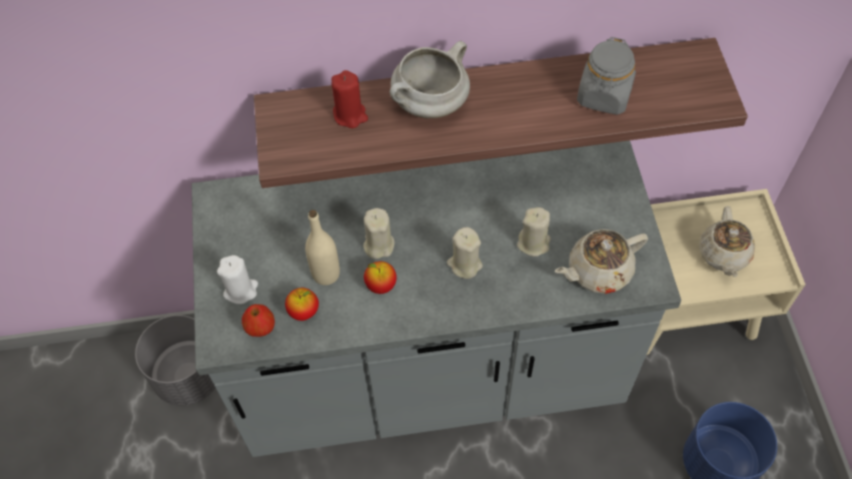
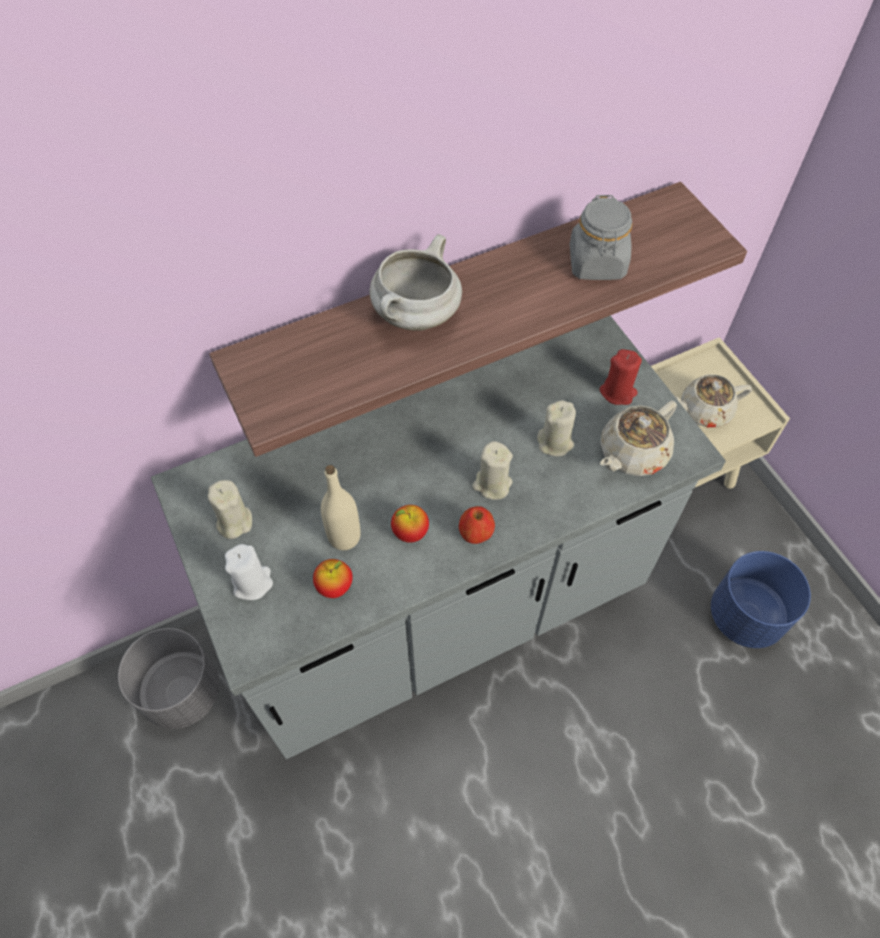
camera: 20 degrees left, 0 degrees up
apple [242,304,275,337] -> apple moved to [459,506,495,544]
red candle [331,70,368,128] -> red candle moved to [599,349,642,405]
beige candle [363,208,395,259] -> beige candle moved to [208,480,252,539]
beige teapot [699,206,755,277] -> beige teapot turned 90 degrees clockwise [675,374,752,427]

